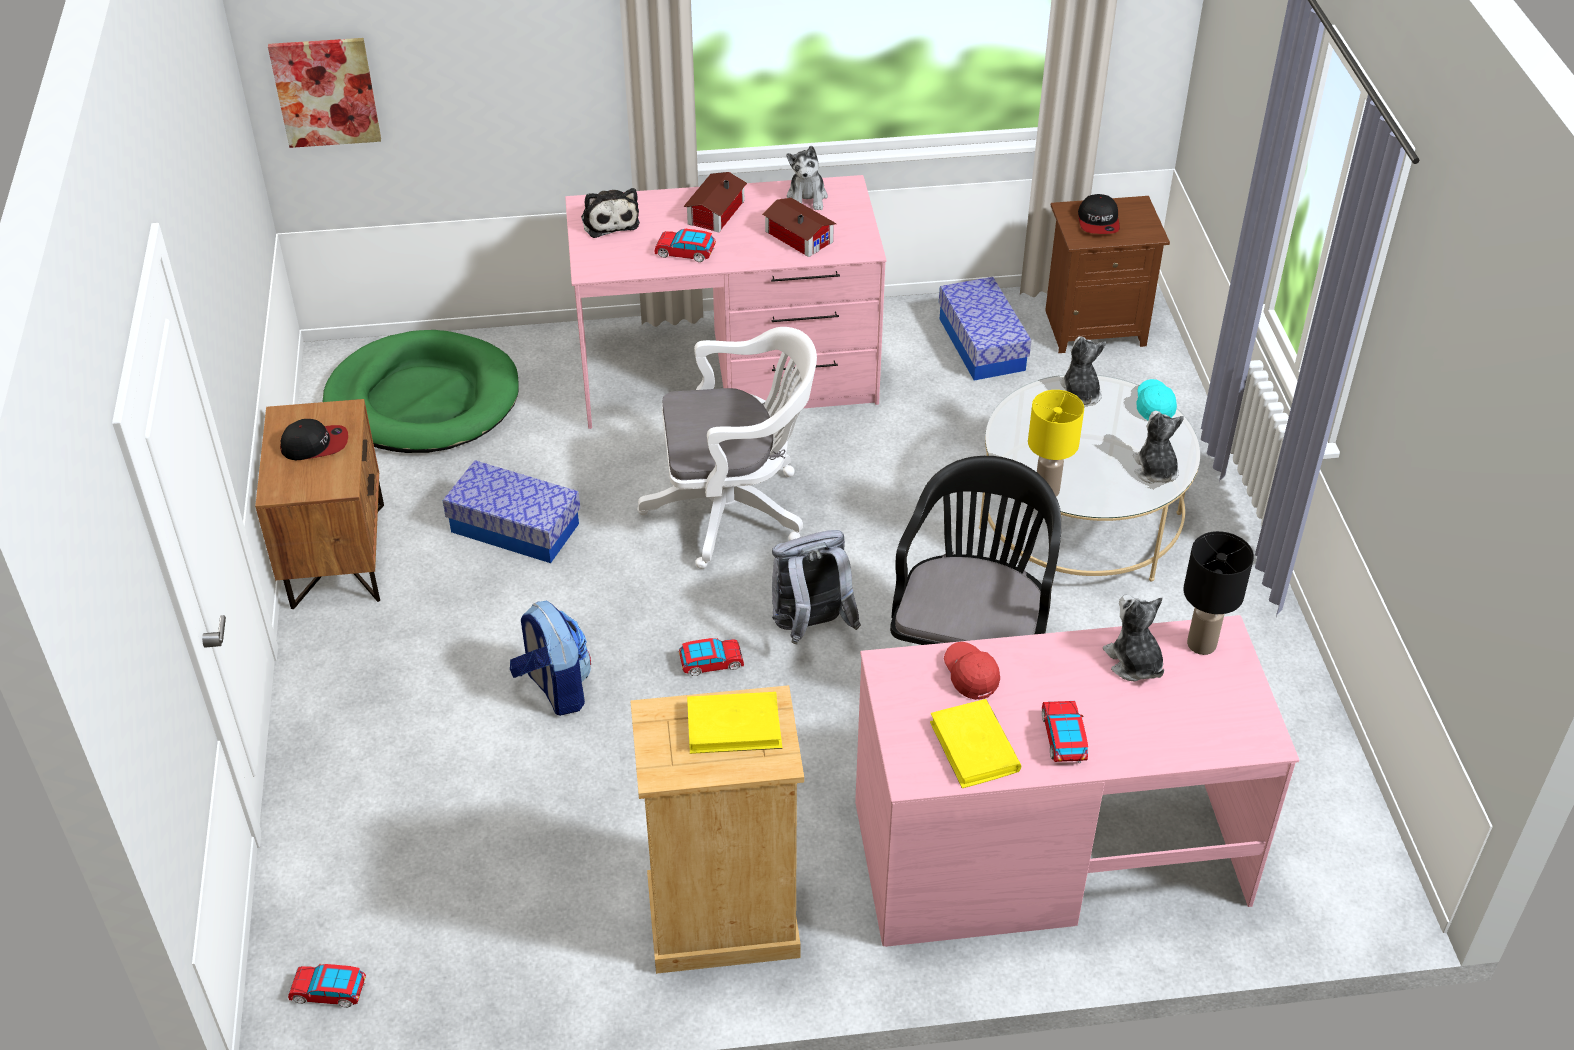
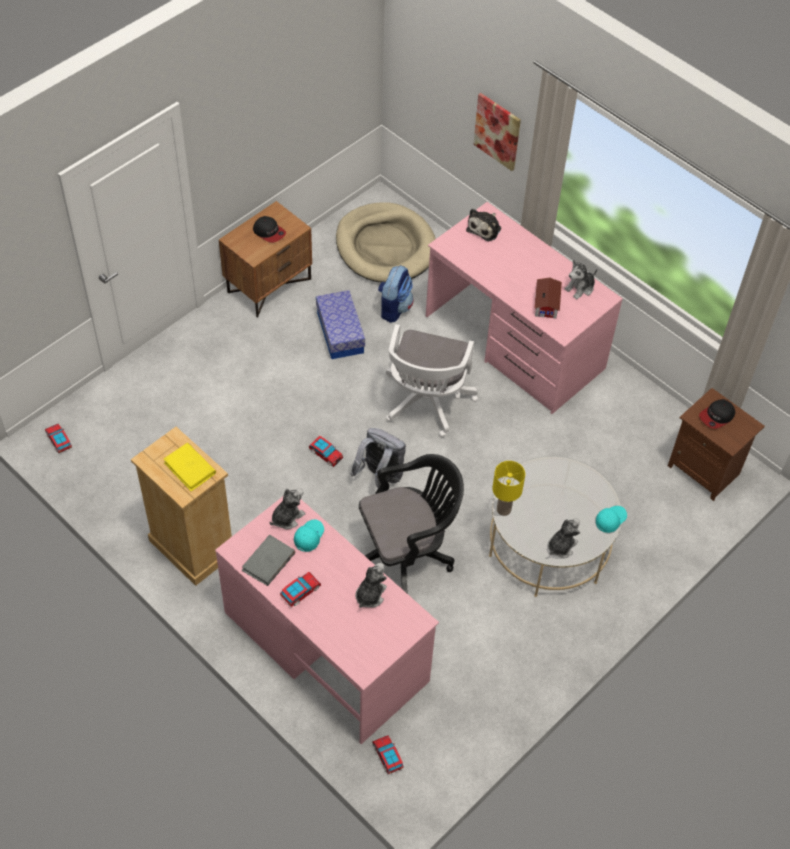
camera: 50 degrees right, 10 degrees up
picture [268,38,381,148] -> picture moved to [473,93,521,171]
green dog bed [323,330,519,453] -> beige dog bed [336,202,436,283]
backpack [510,601,591,716] -> backpack moved to [378,265,414,323]
white office chair [637,327,817,569] -> white office chair turned 60 degrees clockwise [386,324,478,437]
toy car [655,229,716,262] -> toy car moved to [373,735,404,774]
toy house [683,172,747,232] -> none
yellow book [930,699,1021,788] -> grey book [241,535,296,586]
storage box [939,277,1031,381] -> none
red cap [944,642,1000,700] -> turquoise cap [294,519,324,552]
plush toy [1059,336,1106,405] -> plush toy moved to [269,488,305,530]
black table lamp [1183,531,1254,655] -> none

